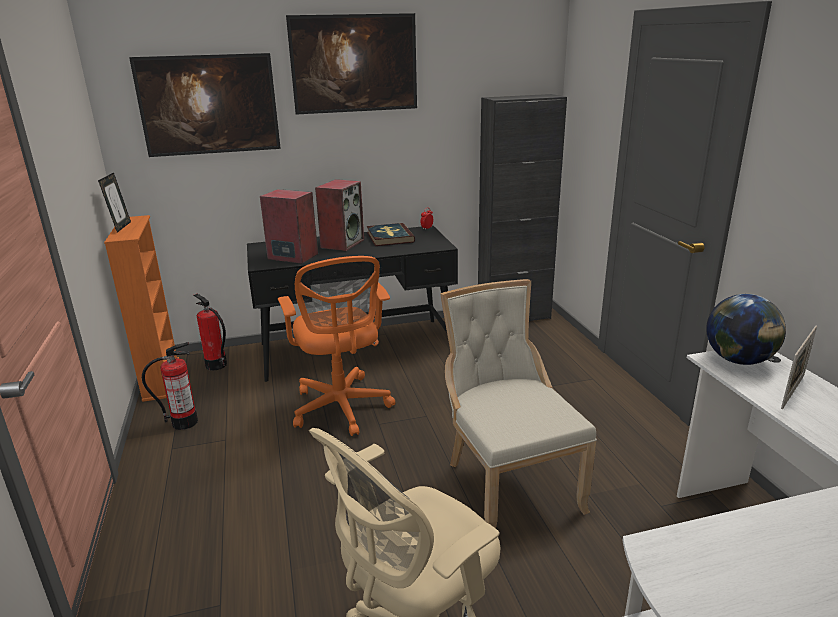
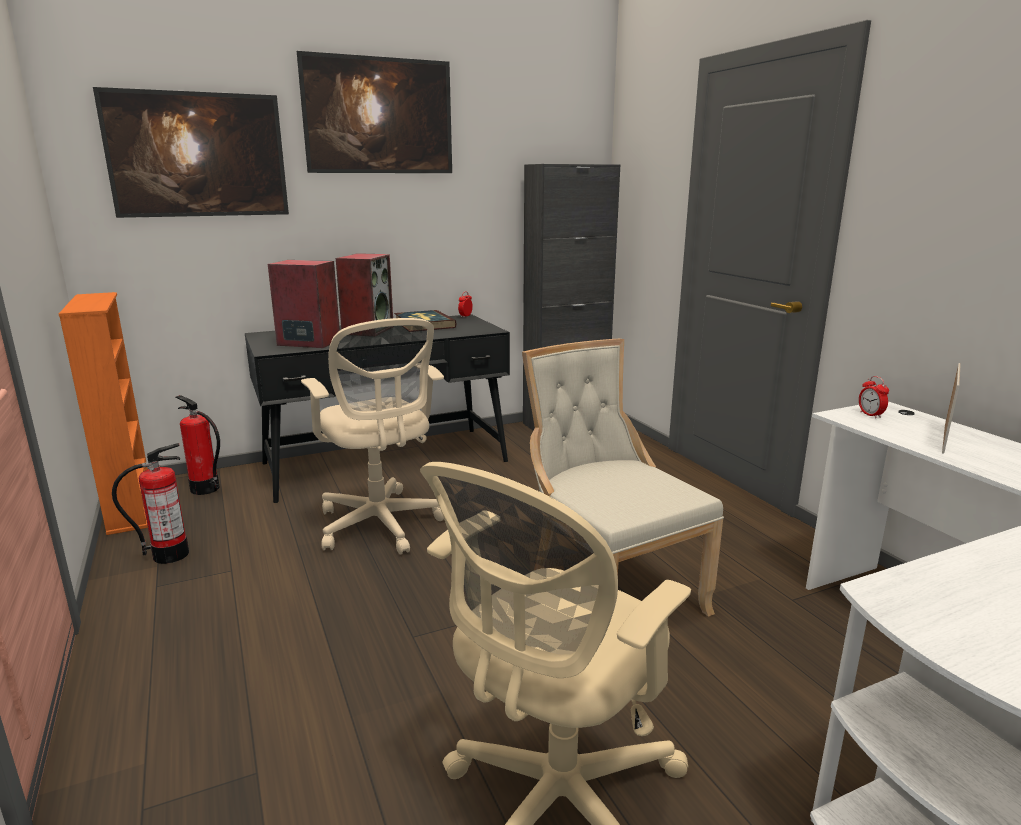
camera: 10 degrees left, 5 degrees down
picture frame [98,172,131,232] -> none
orange office chair [278,256,396,436] -> beige office chair [301,318,444,555]
globe [706,294,786,365] -> alarm clock [859,376,889,419]

